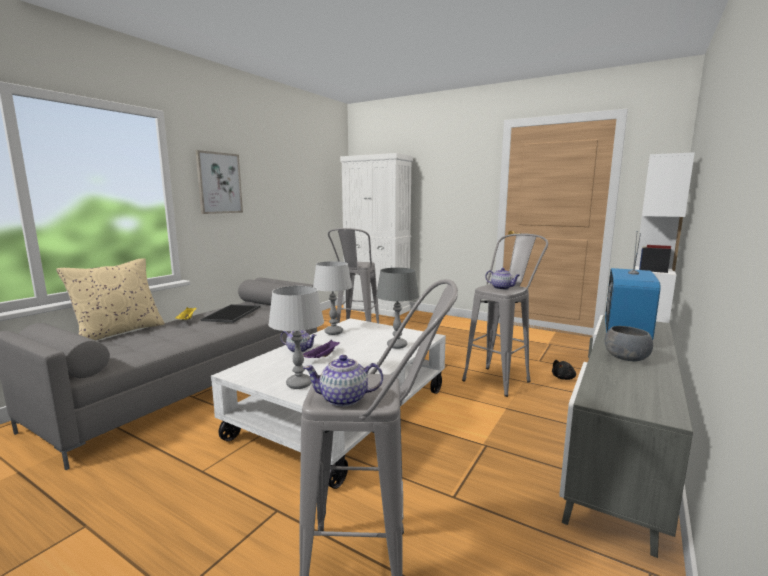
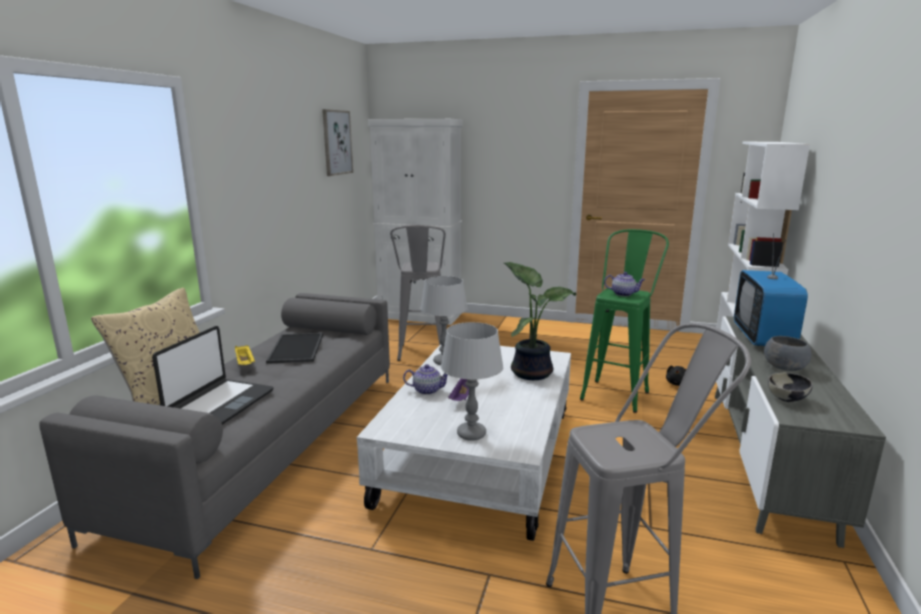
camera: 15 degrees left, 5 degrees up
picture [195,150,243,214] -> picture moved to [322,109,353,176]
teapot [303,355,383,407] -> none
grey table lamp [376,268,419,349] -> potted plant [504,262,576,380]
grey stool [462,233,548,397] -> green stool [580,229,669,413]
none -> laptop [152,326,274,425]
none -> bowl [768,373,813,402]

